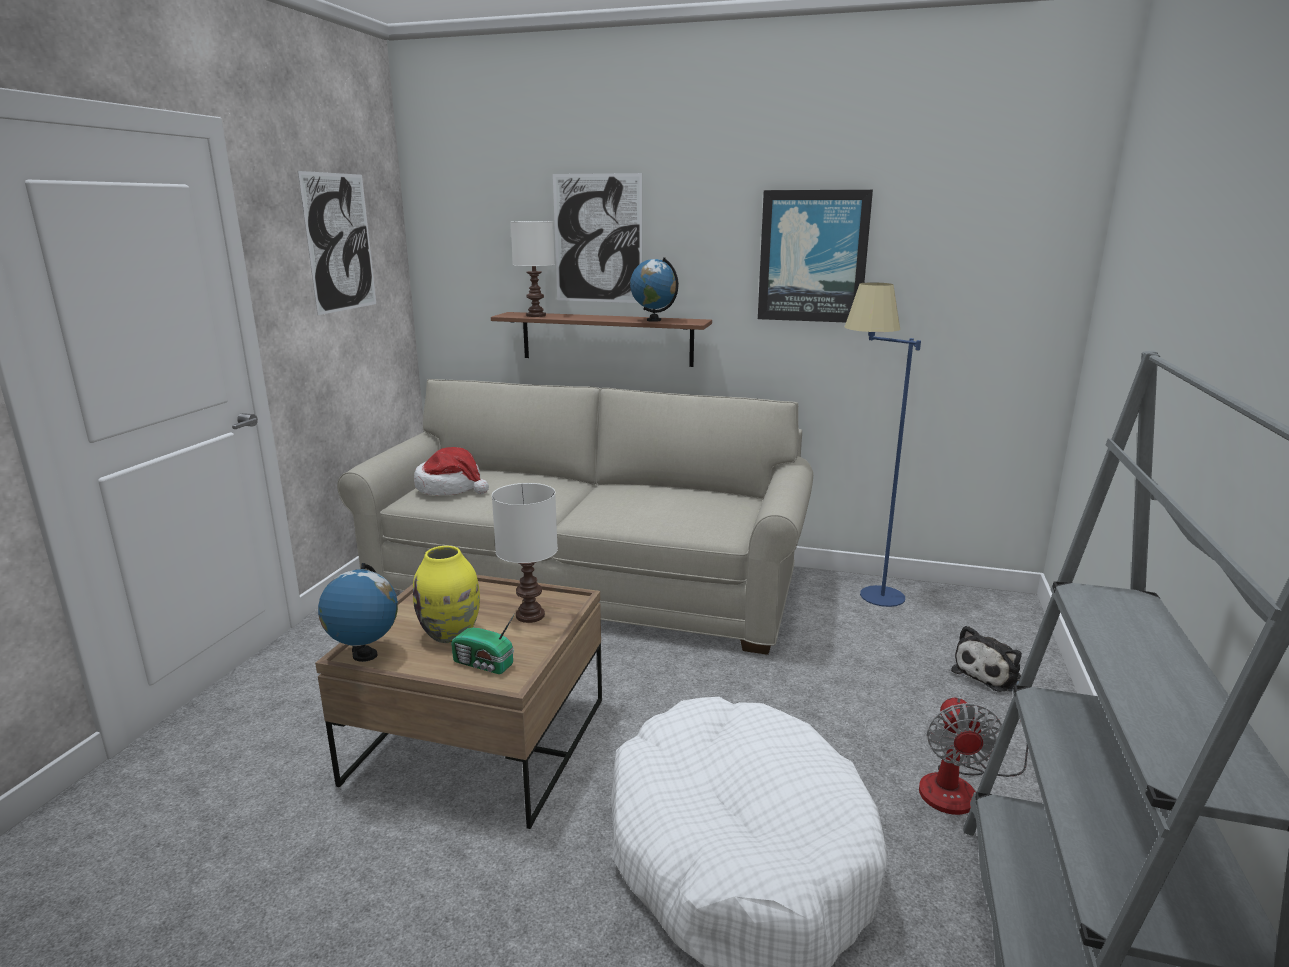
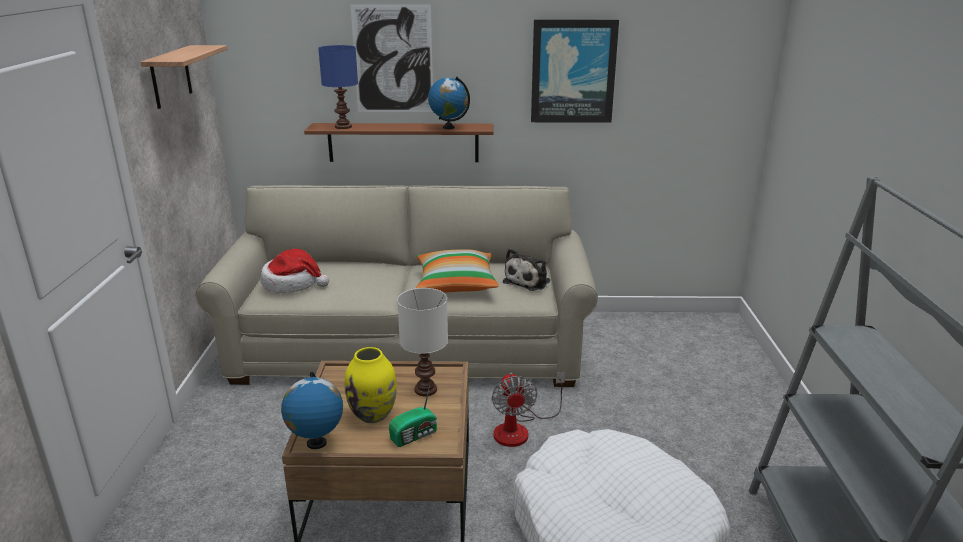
camera: 15 degrees left, 5 degrees up
picture [298,171,376,315] -> shelf [140,45,227,109]
radio [451,613,515,674] -> radio turned 45 degrees counterclockwise [389,386,437,447]
white table lamp [511,221,555,317] -> blue table lamp [318,45,358,129]
blue floor lamp [844,283,921,607] -> none
fan [919,696,1028,815] -> fan moved to [492,372,565,447]
plush toy [951,626,1022,692] -> plush toy moved to [503,248,550,291]
none -> pillow [416,249,499,293]

